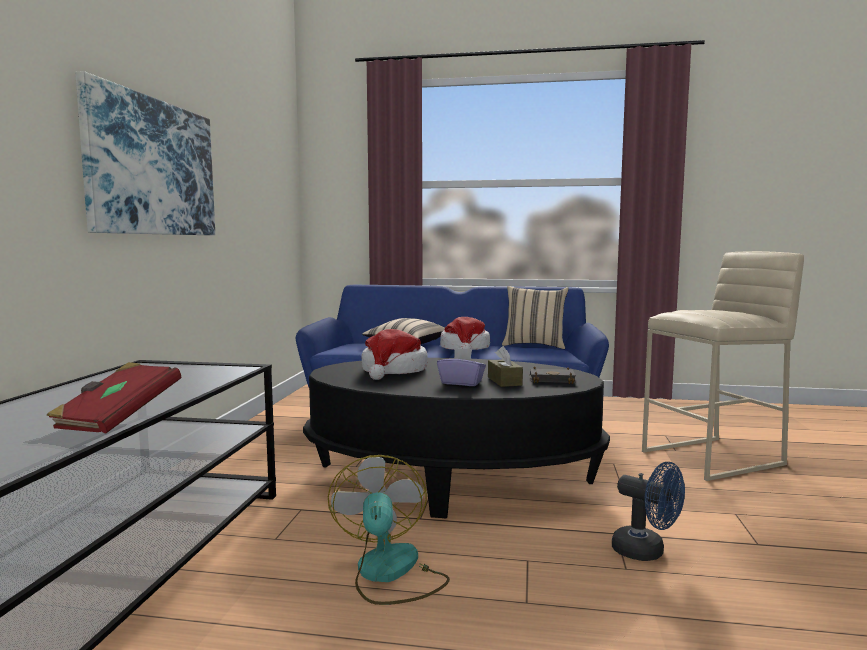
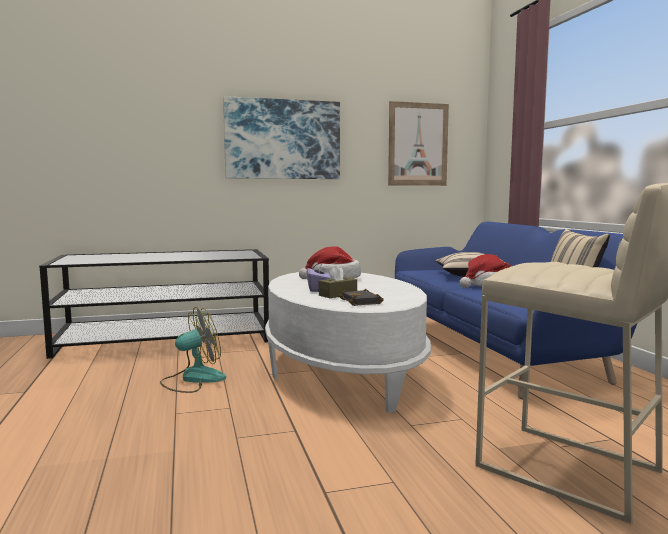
camera: 65 degrees right, 0 degrees up
red book [46,362,181,433] -> none
black coffee table [303,358,610,518] -> white coffee table [265,272,431,413]
blue fan [612,462,685,561] -> none
none -> picture [388,101,449,186]

